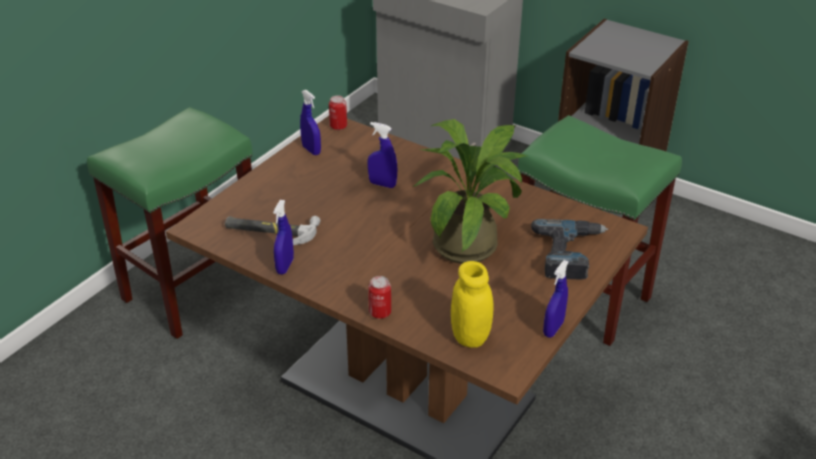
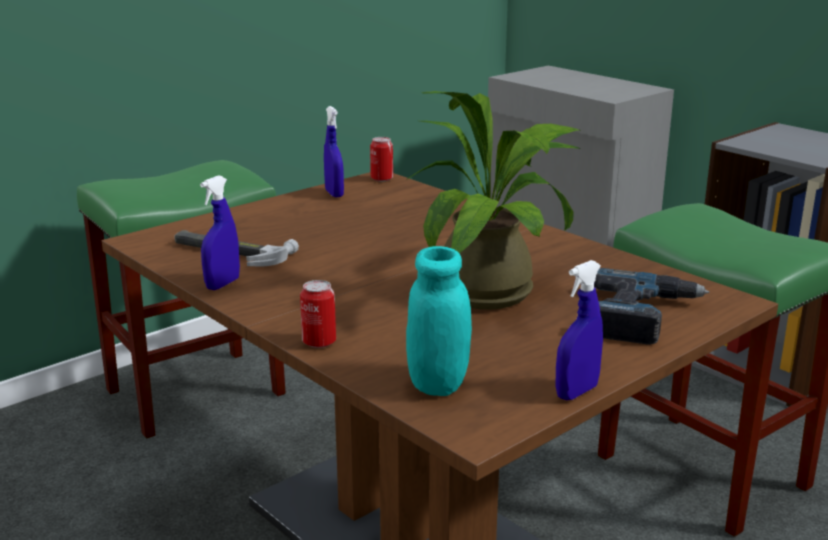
camera: 15 degrees right, 15 degrees down
blue spray bottle [367,122,397,188] -> none
yellow jar [451,261,494,348] -> turquoise jar [406,246,472,396]

